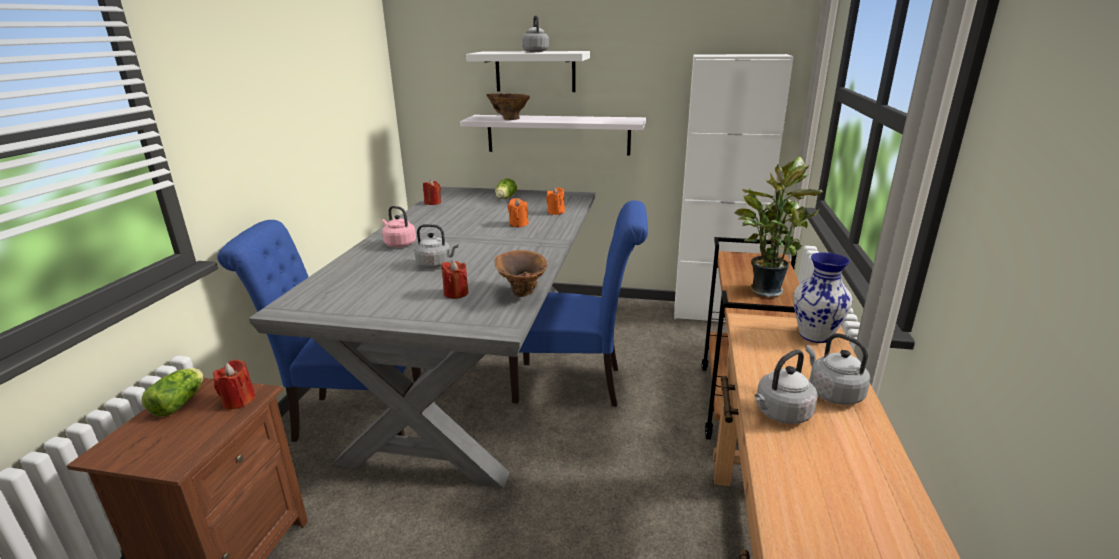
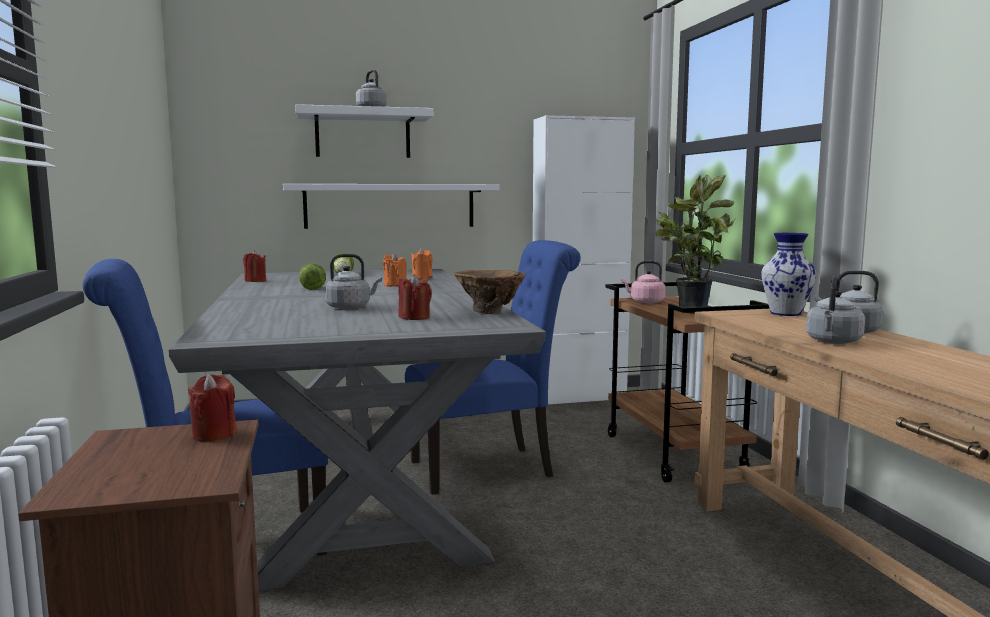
camera: 25 degrees left, 15 degrees down
lettuce [142,368,204,417] -> lettuce moved to [299,263,326,290]
pink kettle [382,206,416,247] -> pink kettle moved to [622,261,665,304]
brown vase [486,93,530,120] -> none

